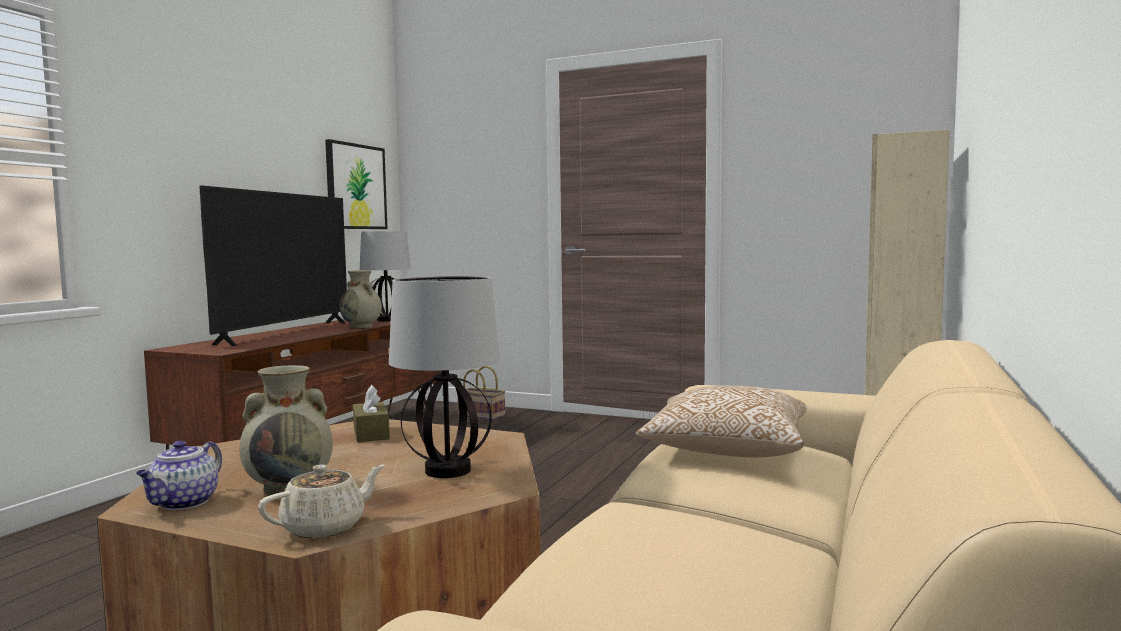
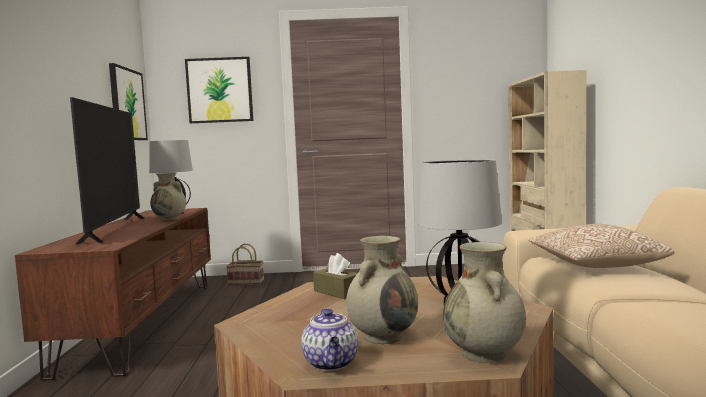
camera: 25 degrees left, 0 degrees up
beige teapot [258,464,384,538] -> beige vase [443,242,526,363]
none -> picture [185,57,253,123]

